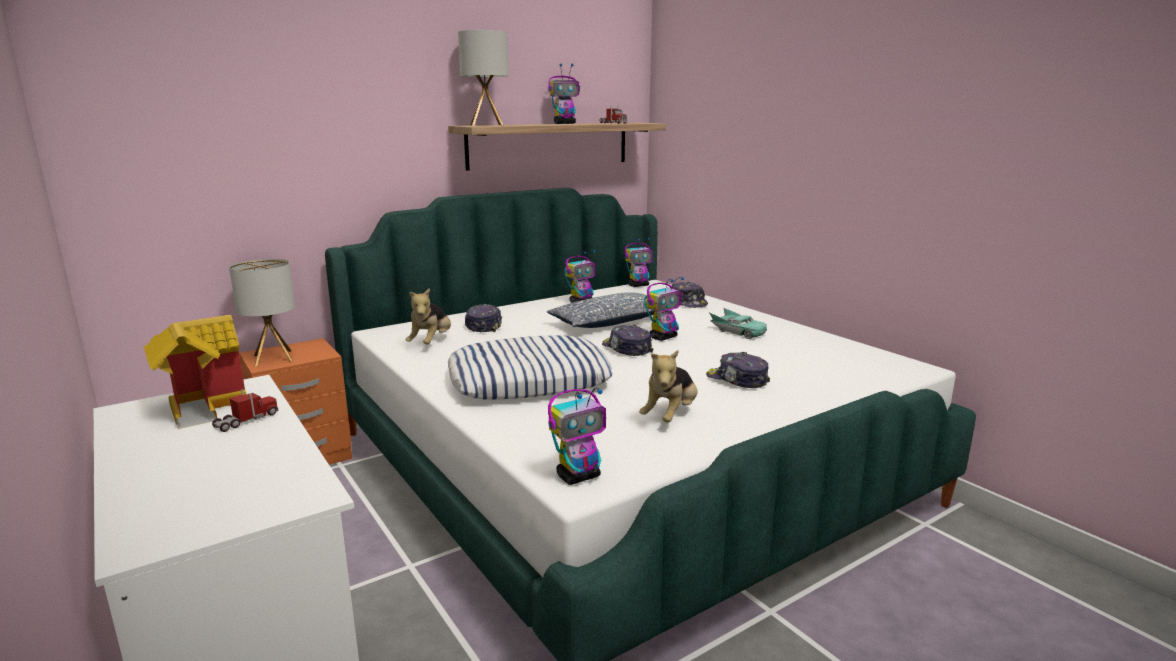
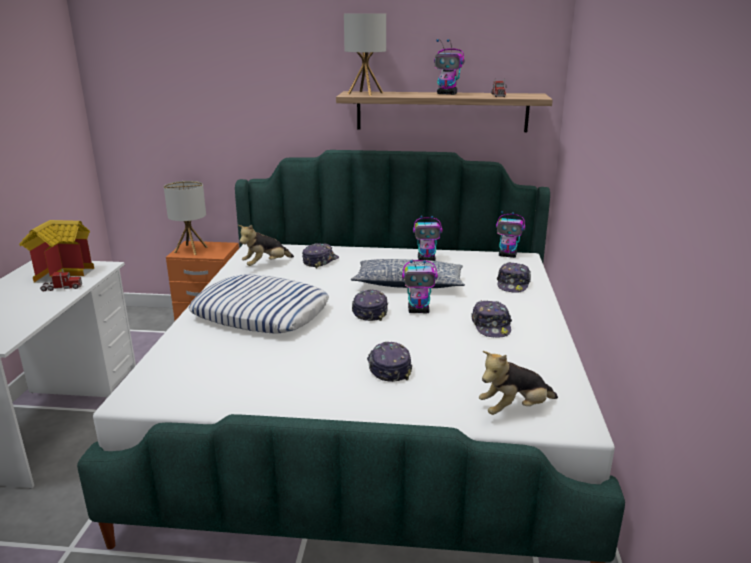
camera: 40 degrees right, 5 degrees up
toy robot [548,388,606,485] -> none
plush toy [639,350,698,422] -> plush toy moved to [479,351,558,415]
turquoise toy car [710,308,767,339] -> cap [472,300,512,338]

